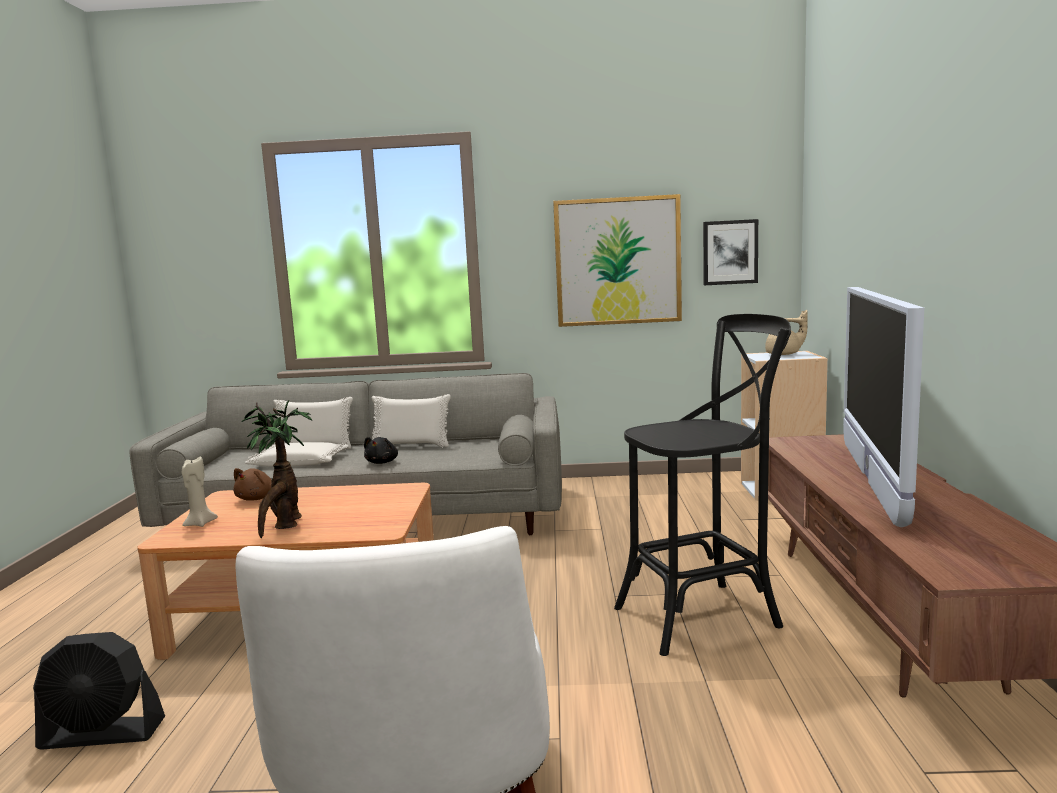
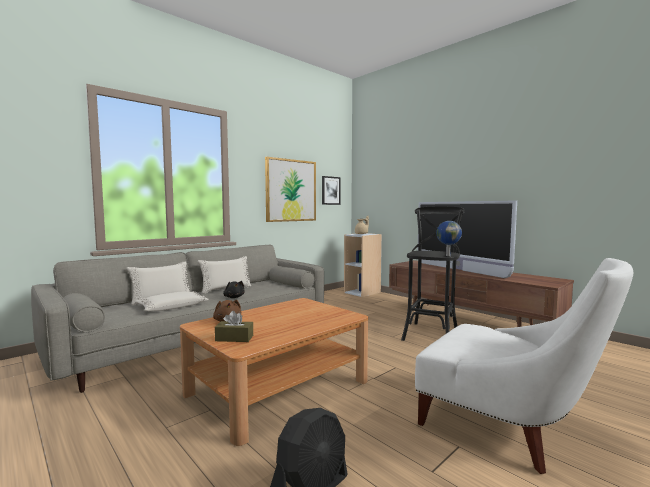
camera: 45 degrees left, 5 degrees down
beige candle [182,456,218,527] -> brown tissue box [215,311,253,342]
potted plant [241,400,312,538] -> none
none -> globe [436,221,462,256]

